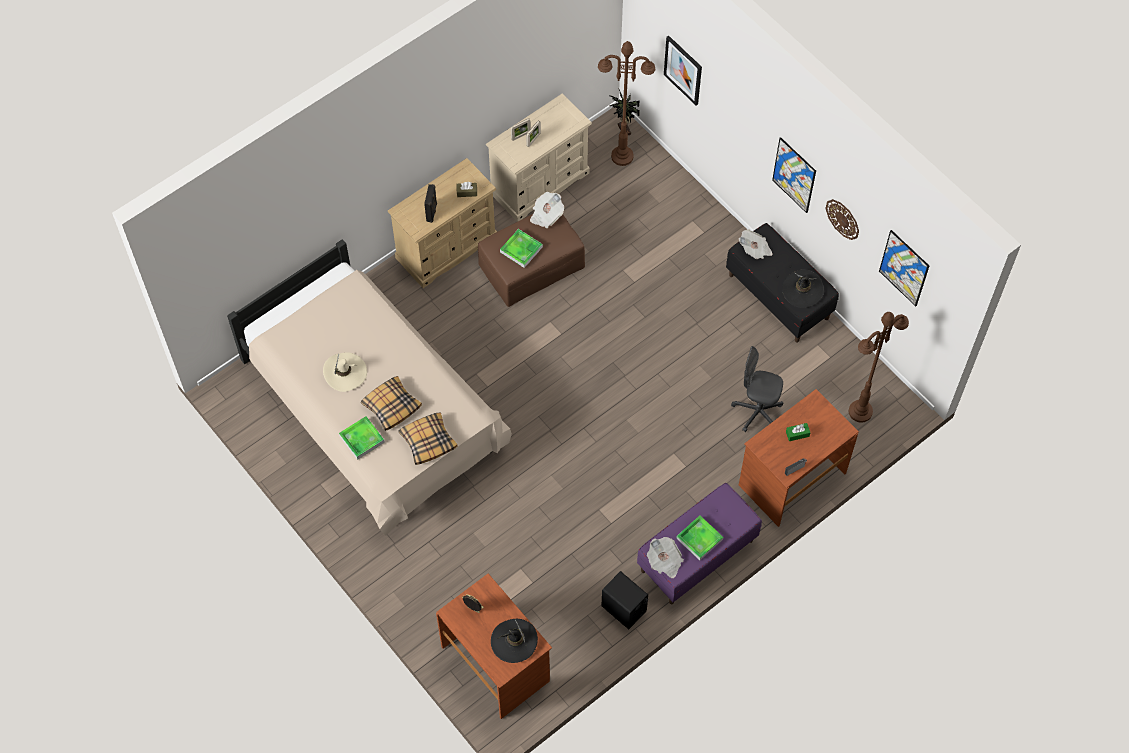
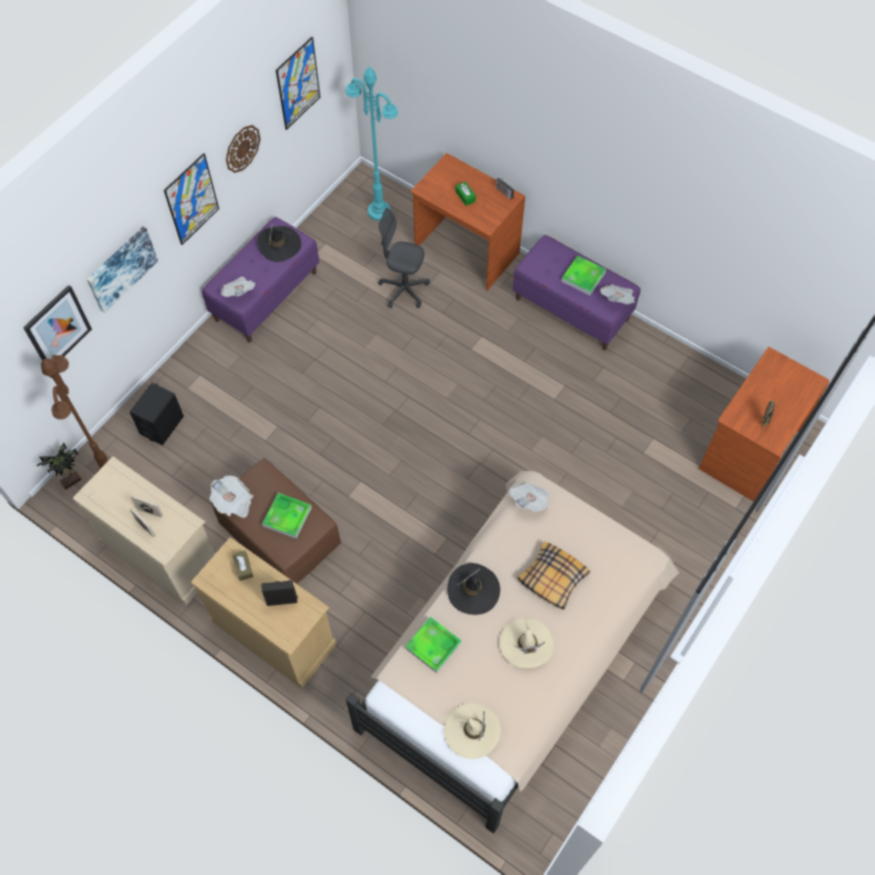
camera: 105 degrees left, 0 degrees up
tray [339,416,385,460] -> tray moved to [406,617,462,673]
pillow [398,412,458,465] -> none
black hat [491,619,538,663] -> black hat moved to [447,563,500,615]
black speaker [602,571,648,629] -> black speaker moved to [130,383,184,445]
black bench [726,223,839,342] -> purple bench [202,217,319,343]
grey office chair [731,346,783,432] -> grey office chair turned 105 degrees clockwise [378,208,430,308]
brown floor lamp [849,312,909,423] -> turquoise floor lamp [346,67,398,221]
none -> picture [87,227,158,313]
none -> beige hat [444,703,501,759]
none -> newspaper [509,481,550,512]

